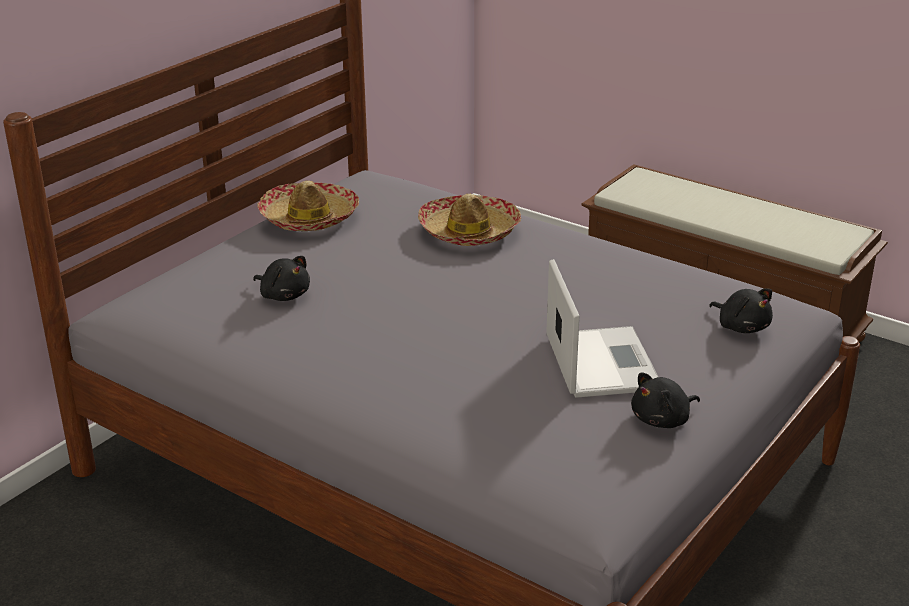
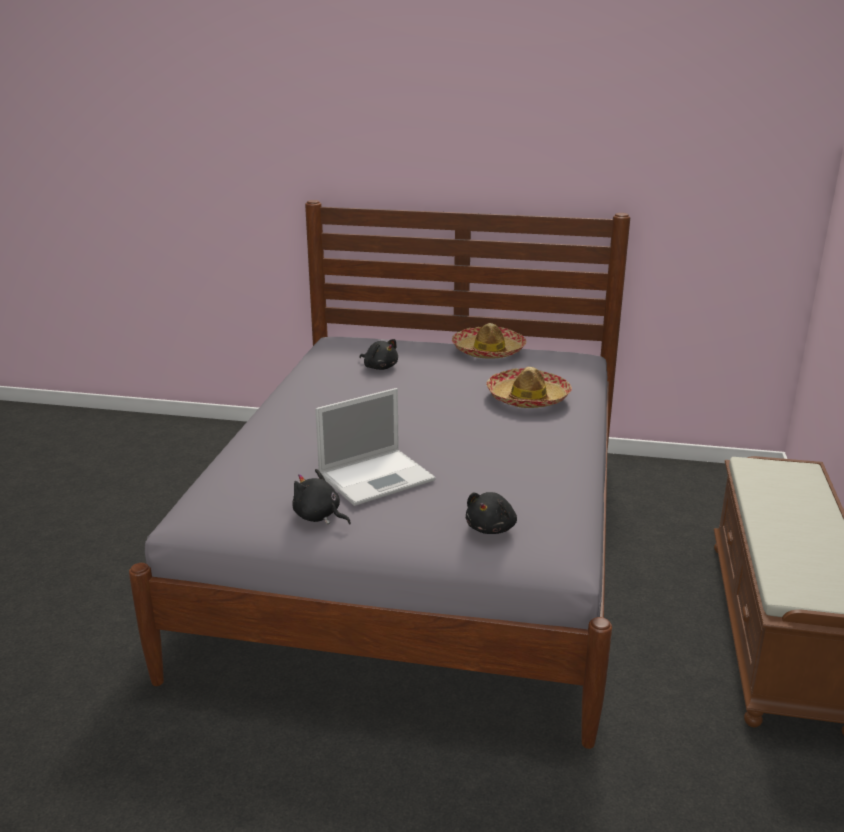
camera: 65 degrees right, 5 degrees down
black plush toy [253,256,310,301] -> black plush toy turned 60 degrees counterclockwise [359,339,398,370]

